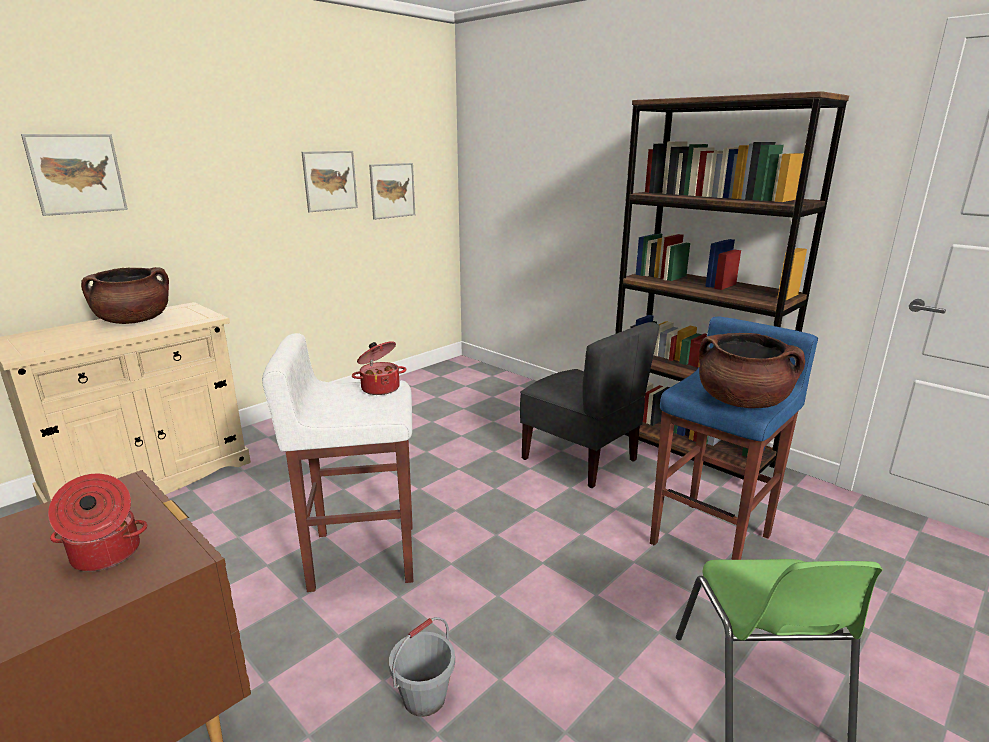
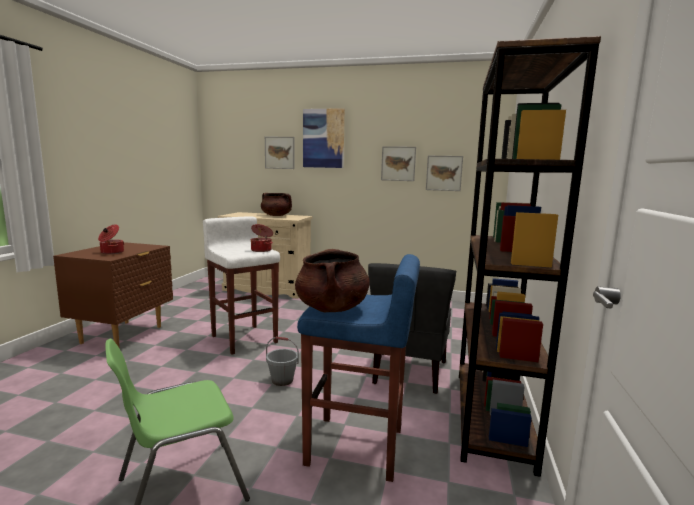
camera: 60 degrees right, 10 degrees down
grey bucket [389,617,455,717] -> grey bucket moved to [266,337,299,386]
none -> picture [303,108,345,168]

